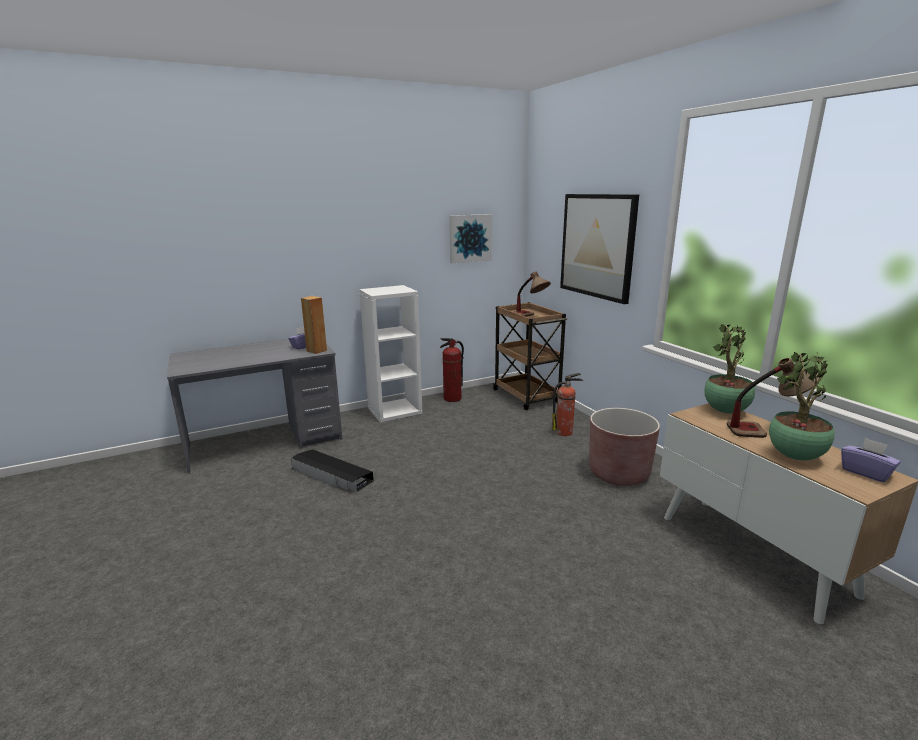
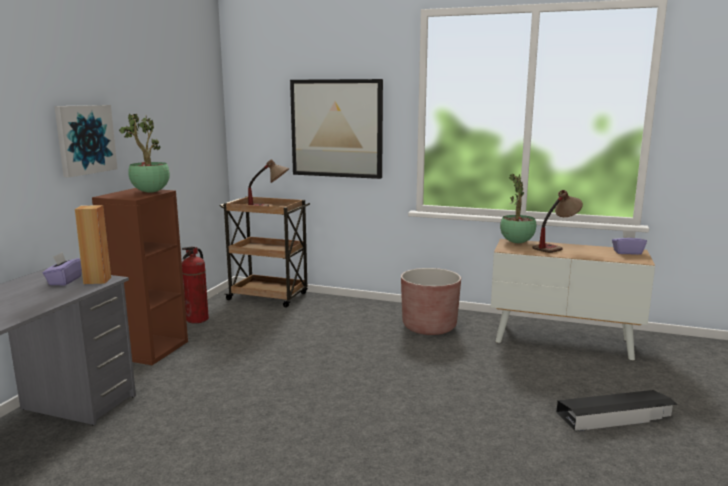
camera: 45 degrees left, 5 degrees down
black storage box [291,449,374,492] -> black storage box moved to [557,390,677,431]
white bookcase [359,285,422,422] -> brown bookcase [92,188,188,365]
picture [449,214,492,263] -> picture moved to [54,105,118,177]
fire extinguisher [552,373,583,436] -> none
potted plant [769,352,835,460] -> potted plant moved to [119,114,170,193]

